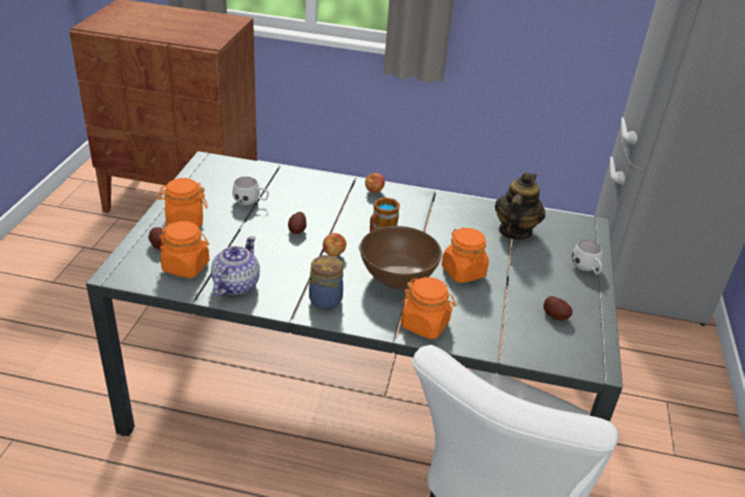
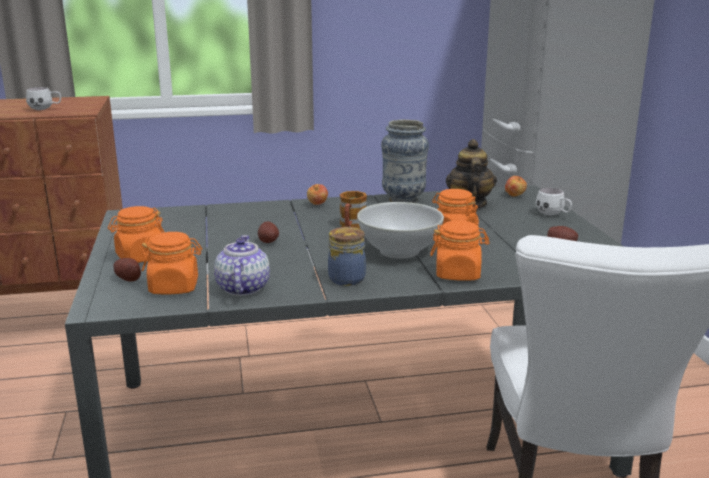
camera: 20 degrees left, 15 degrees down
white mug [232,177,269,205] -> white mug moved to [26,87,61,110]
apple [323,233,346,256] -> apple moved to [505,176,527,197]
brown bowl [360,226,442,289] -> white bowl [357,202,444,259]
none -> vase [381,120,429,203]

